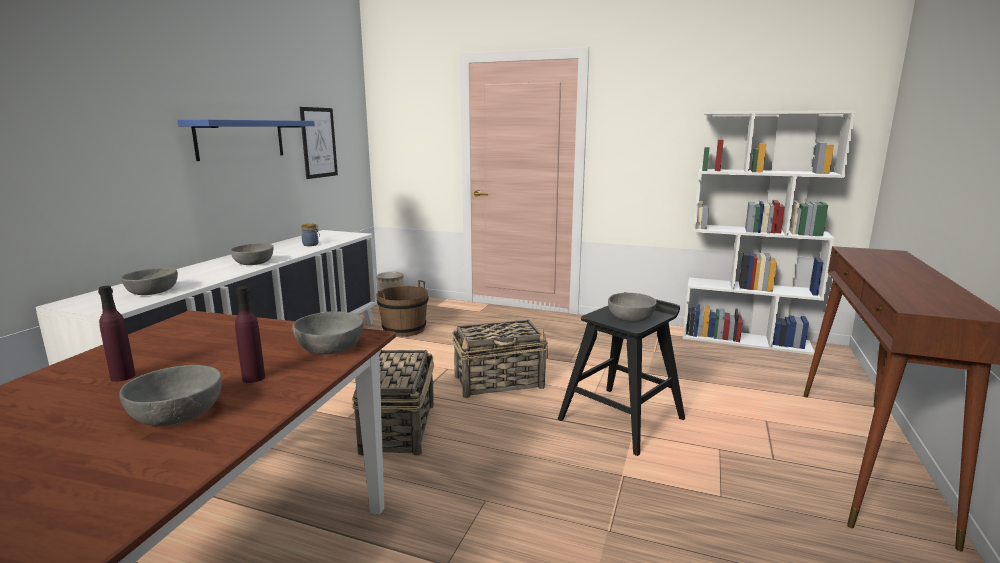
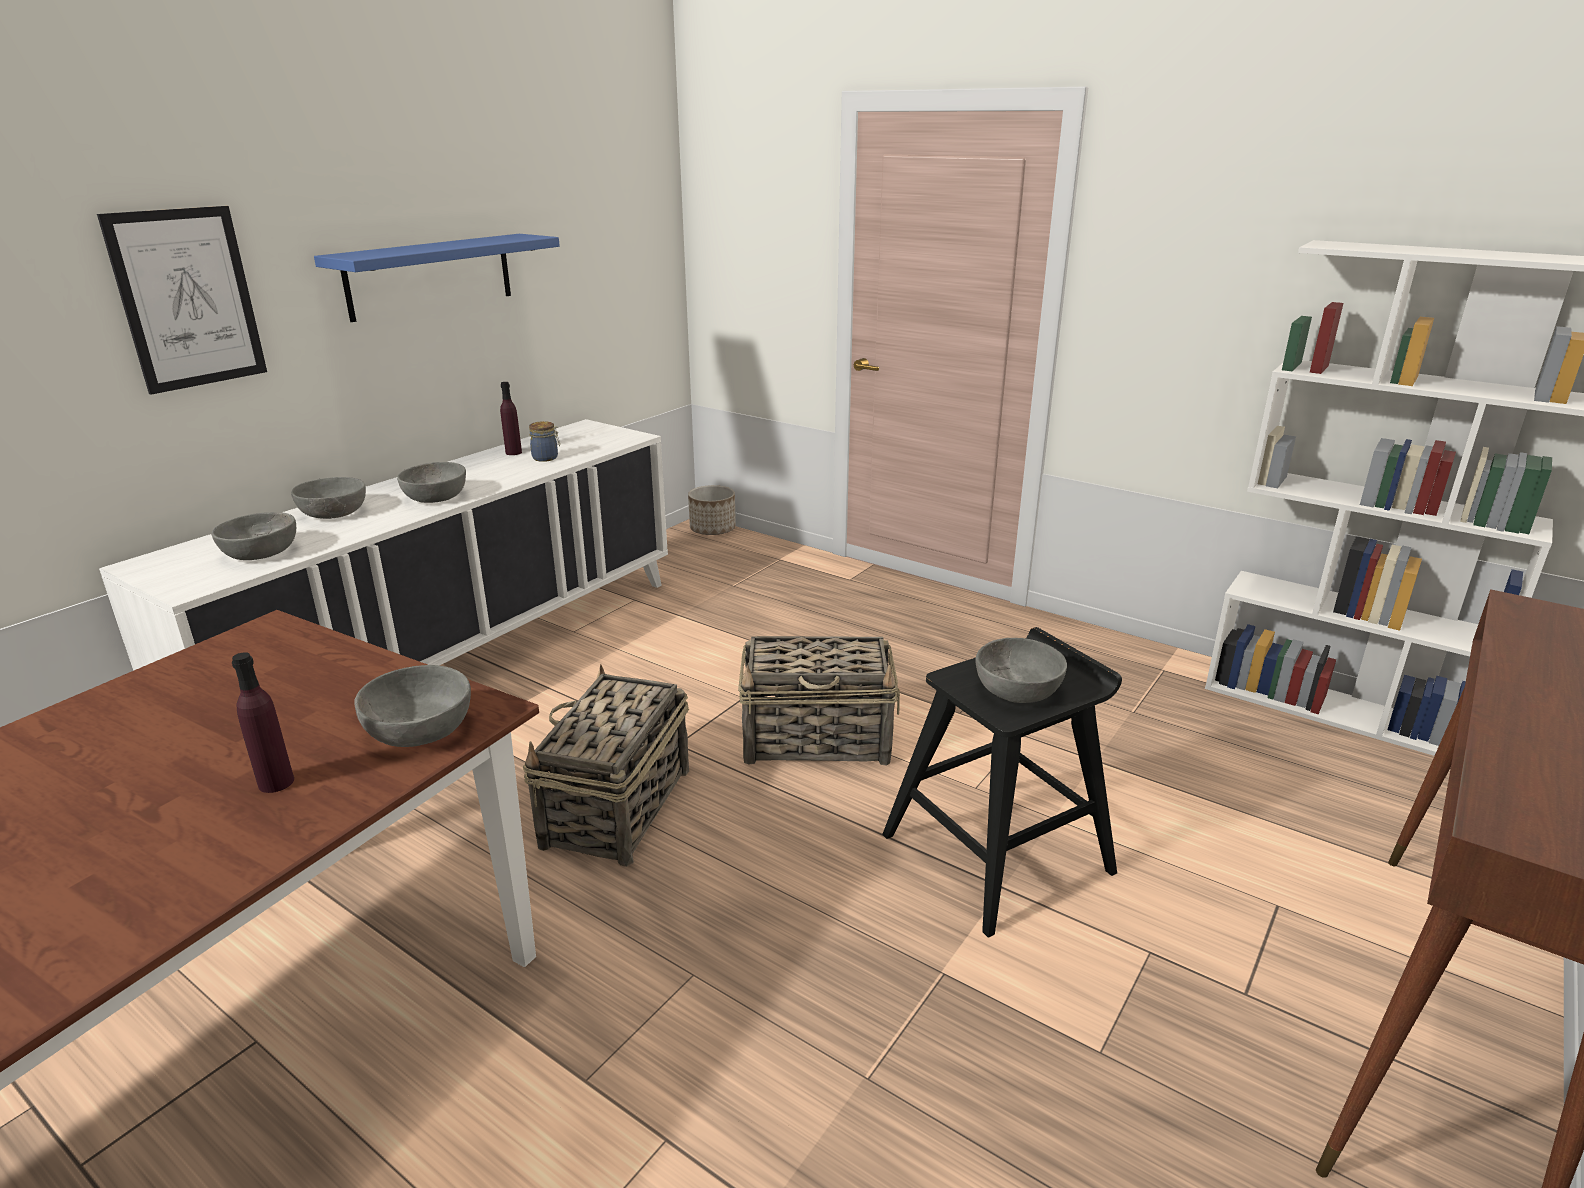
camera: 15 degrees right, 10 degrees up
purple bottle [98,286,136,382] -> purple bottle moved to [500,382,522,455]
grey bowl [119,365,222,426] -> grey bowl moved to [291,477,366,519]
picture [300,107,338,179] -> picture moved to [97,206,267,395]
brown bucket [376,280,429,337] -> none

